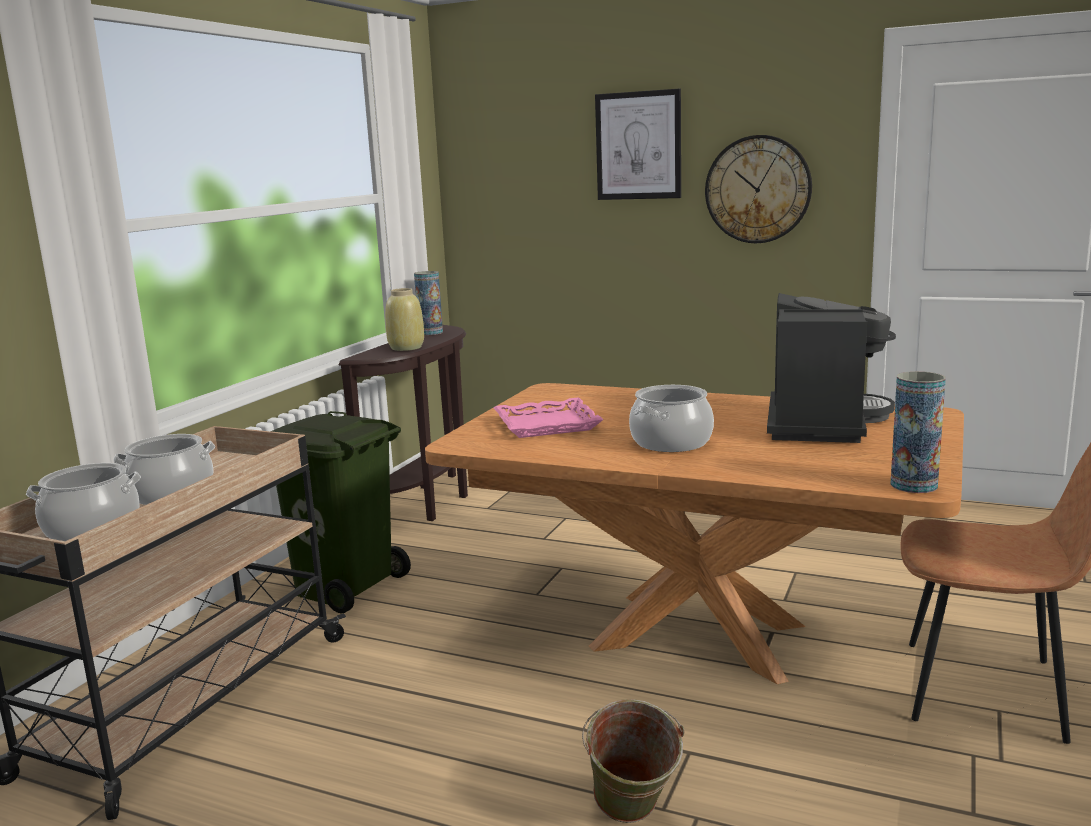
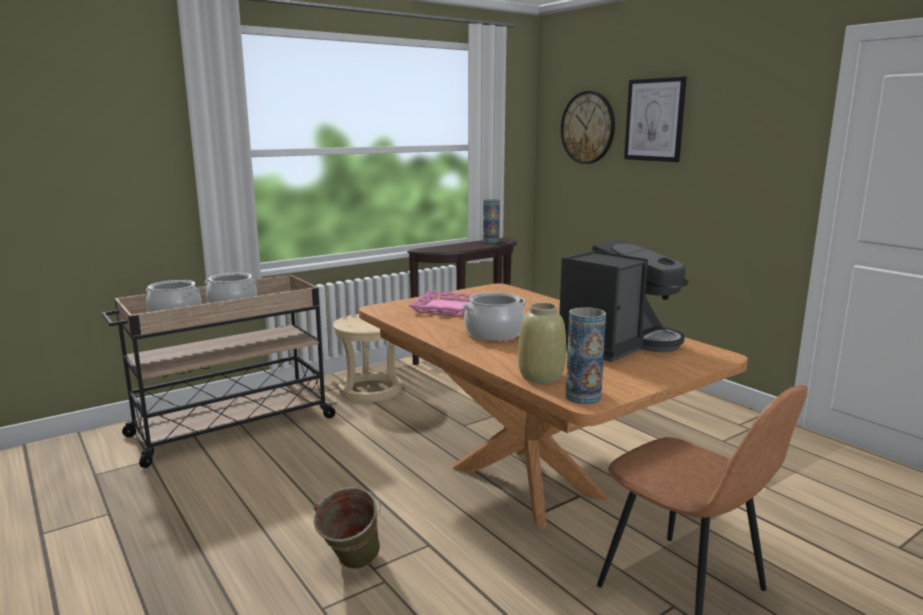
camera: 30 degrees right, 0 degrees up
green trash can [271,411,411,613] -> beige stool [333,314,401,403]
beige vase [385,288,424,351] -> beige vase moved to [518,303,566,383]
wall clock [705,135,812,243] -> wall clock moved to [561,91,615,164]

